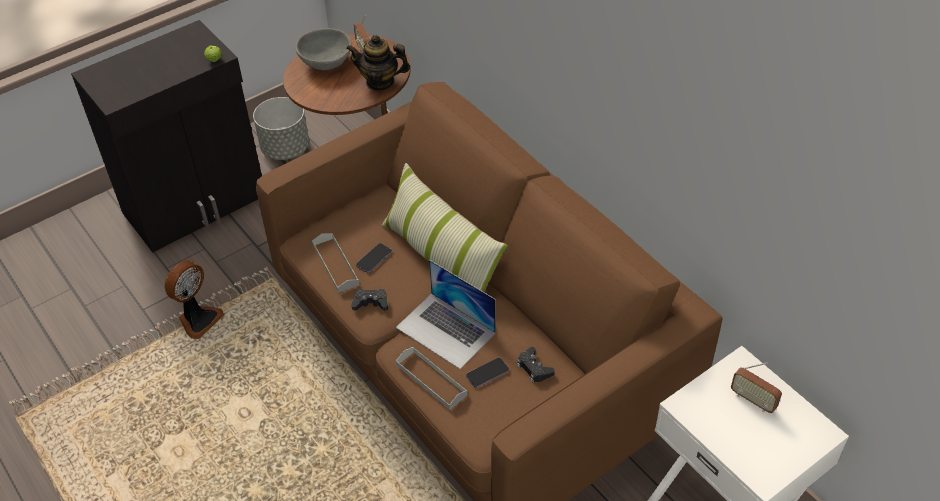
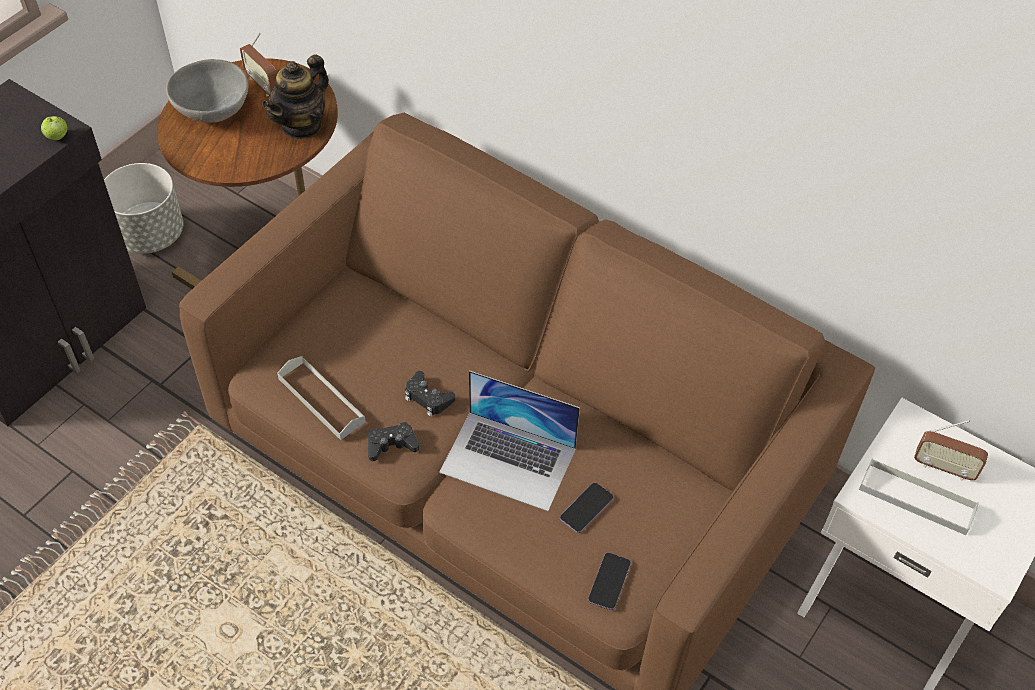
camera: 20 degrees left, 5 degrees up
fan [165,260,224,339] -> none
teapot [346,35,410,91] -> teapot turned 45 degrees counterclockwise [262,54,329,140]
phone [356,243,392,273] -> phone moved to [588,553,631,610]
pillow [382,163,508,292] -> none
grey tray [396,347,468,410] -> grey tray moved to [859,458,979,535]
black game controller [517,347,555,383] -> black game controller moved to [405,371,455,417]

